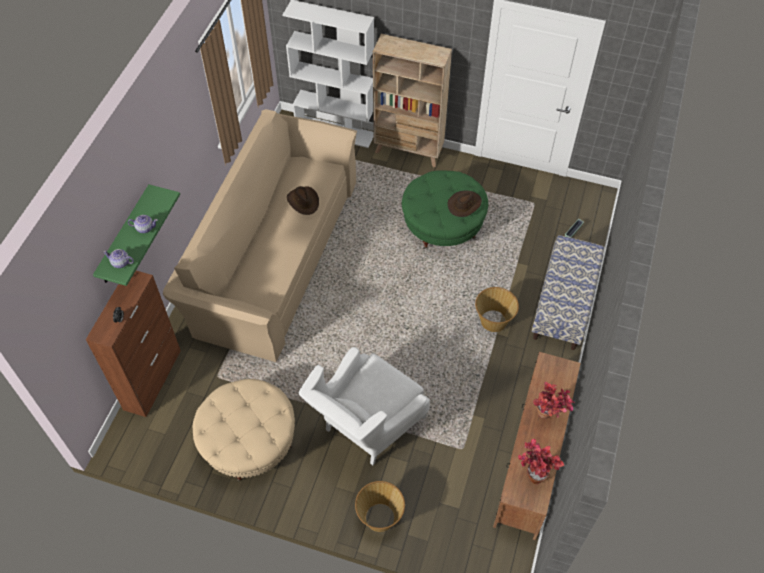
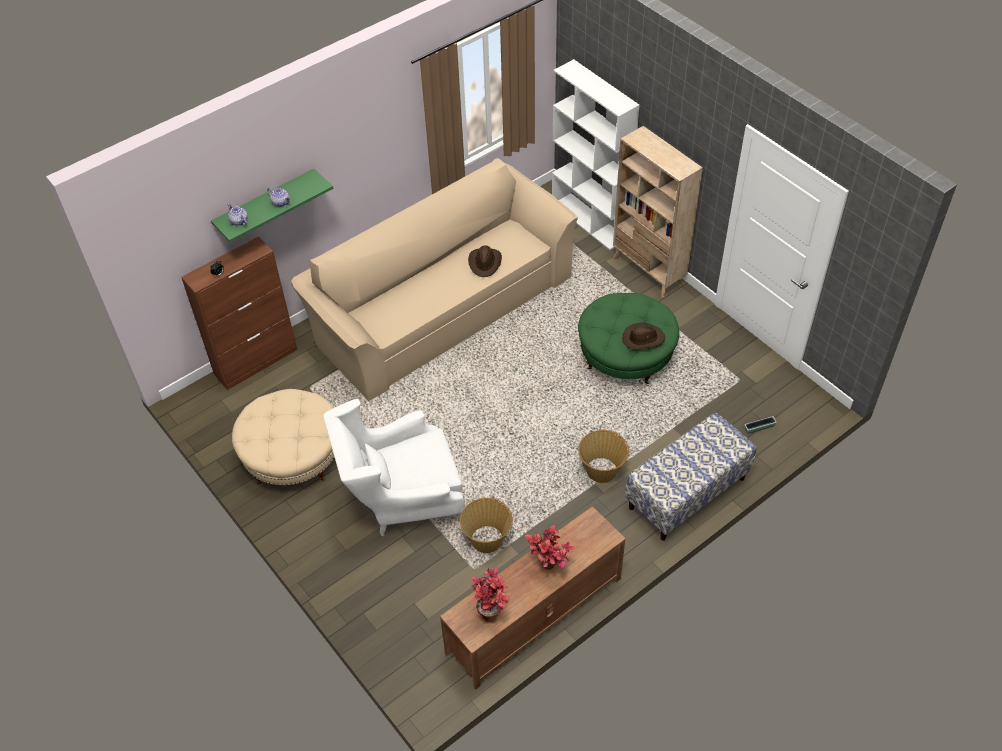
camera: 35 degrees right, 5 degrees down
basket [355,481,405,532] -> basket moved to [460,498,513,553]

